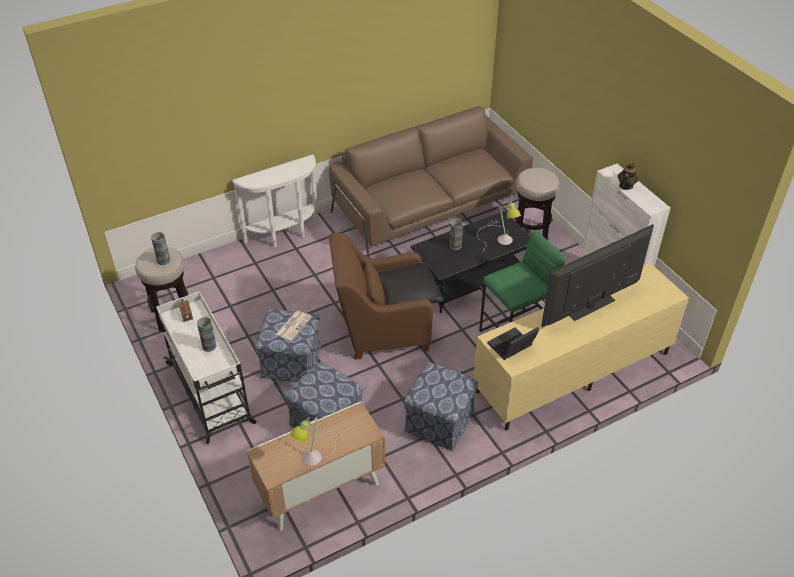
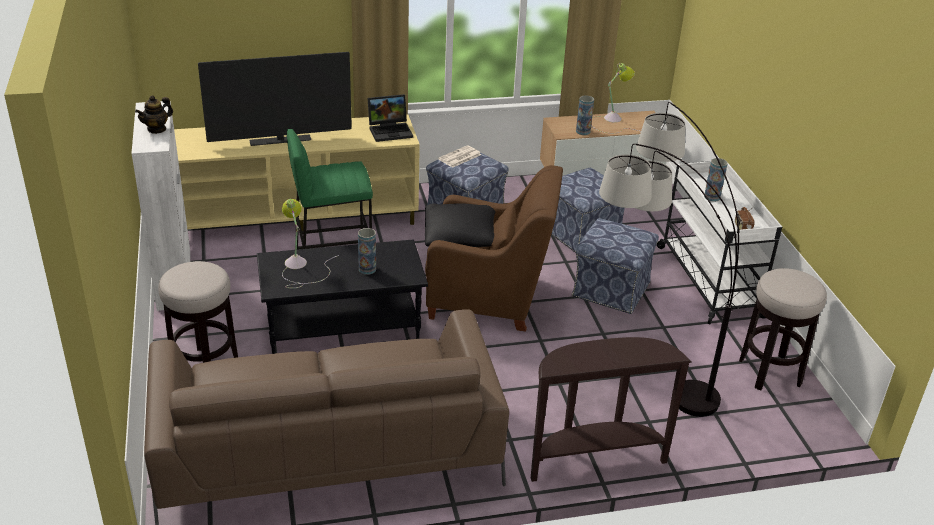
camera: 165 degrees left, 10 degrees down
vase [151,232,170,265] -> vase moved to [576,96,594,135]
white console table [232,154,318,248] -> brown console table [531,337,691,482]
newspaper [276,311,312,341] -> newspaper moved to [438,145,481,167]
none -> floor lamp [599,102,740,417]

